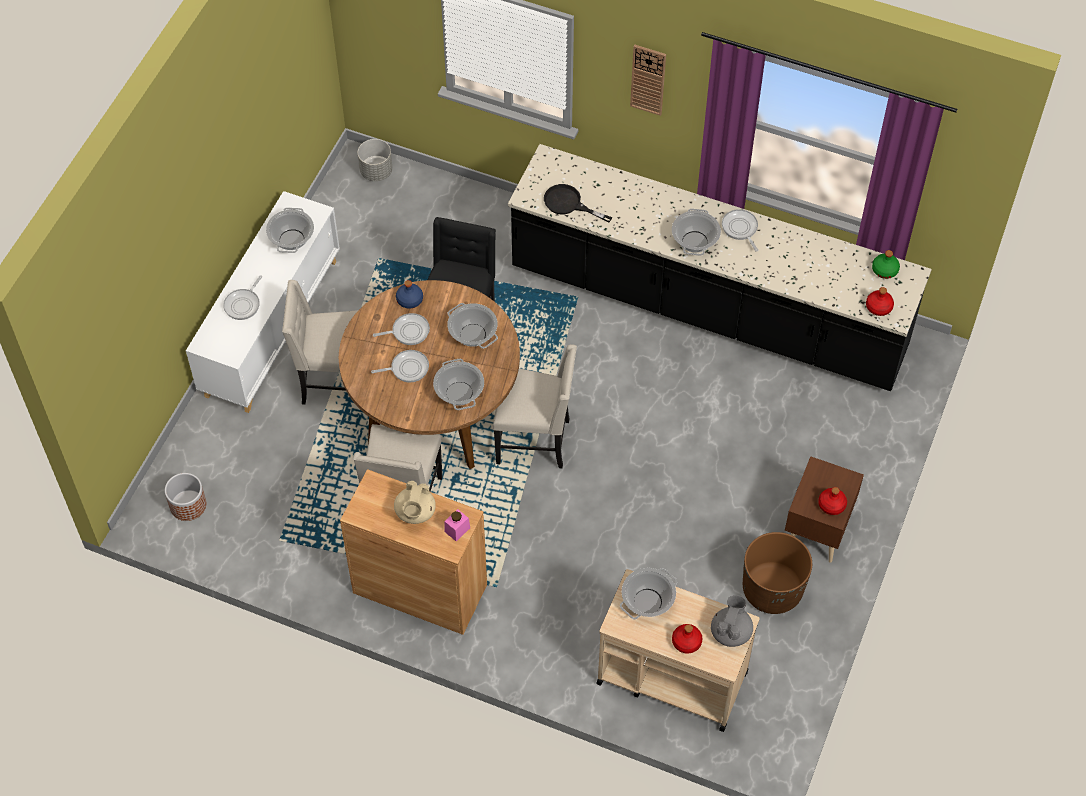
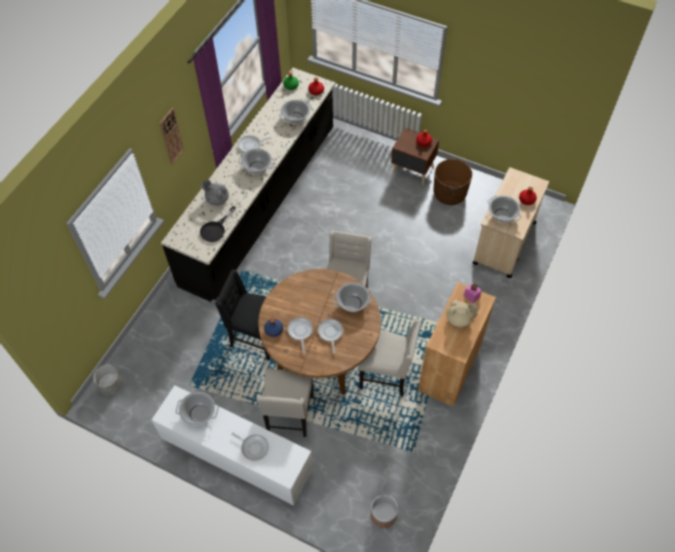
camera: 85 degrees left, 0 degrees up
cooking pot [447,303,498,349] -> cooking pot moved to [279,99,312,124]
grey teapot [711,595,753,647] -> grey teapot moved to [201,180,229,206]

